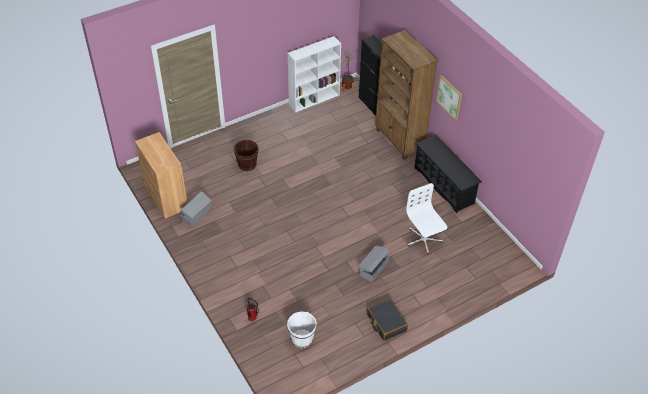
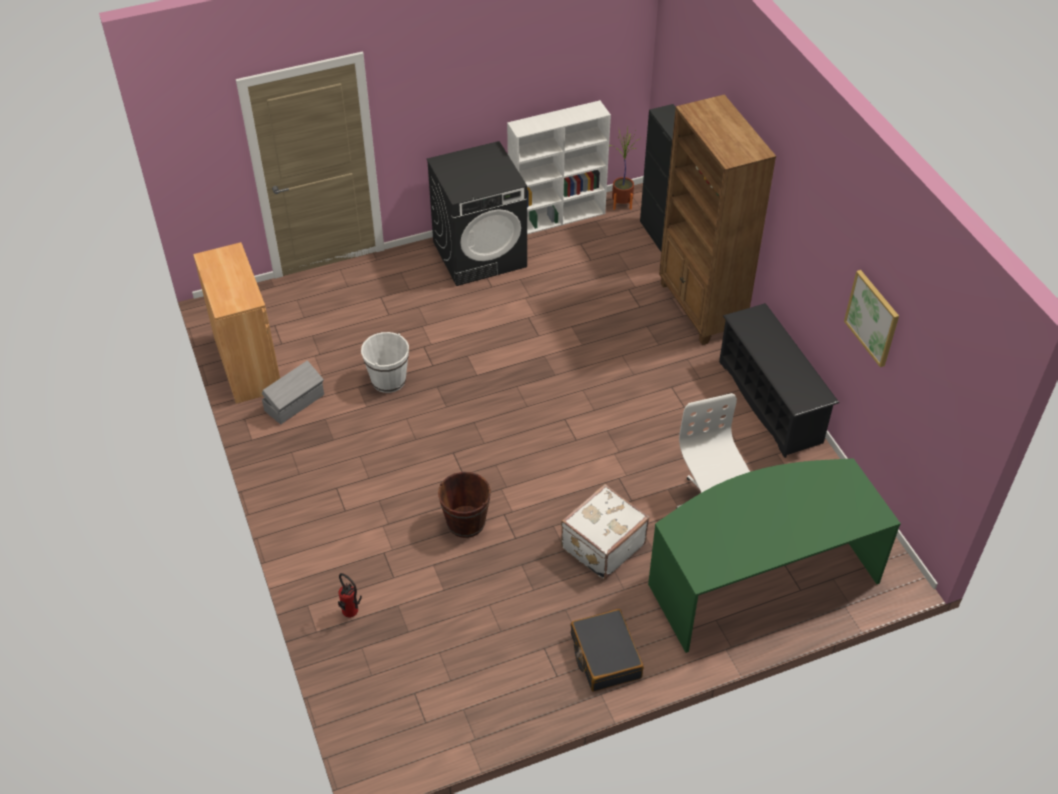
camera: 10 degrees right, 0 degrees up
brown bucket [234,140,258,171] -> brown bucket moved to [438,472,491,538]
white bucket [287,311,317,348] -> white bucket moved to [361,332,409,393]
grey storage box [359,246,389,282] -> white suitcase [561,484,650,580]
picture [436,75,462,120] -> picture moved to [844,270,899,367]
none -> black washing machine [427,141,527,286]
none -> green desk [648,458,901,653]

